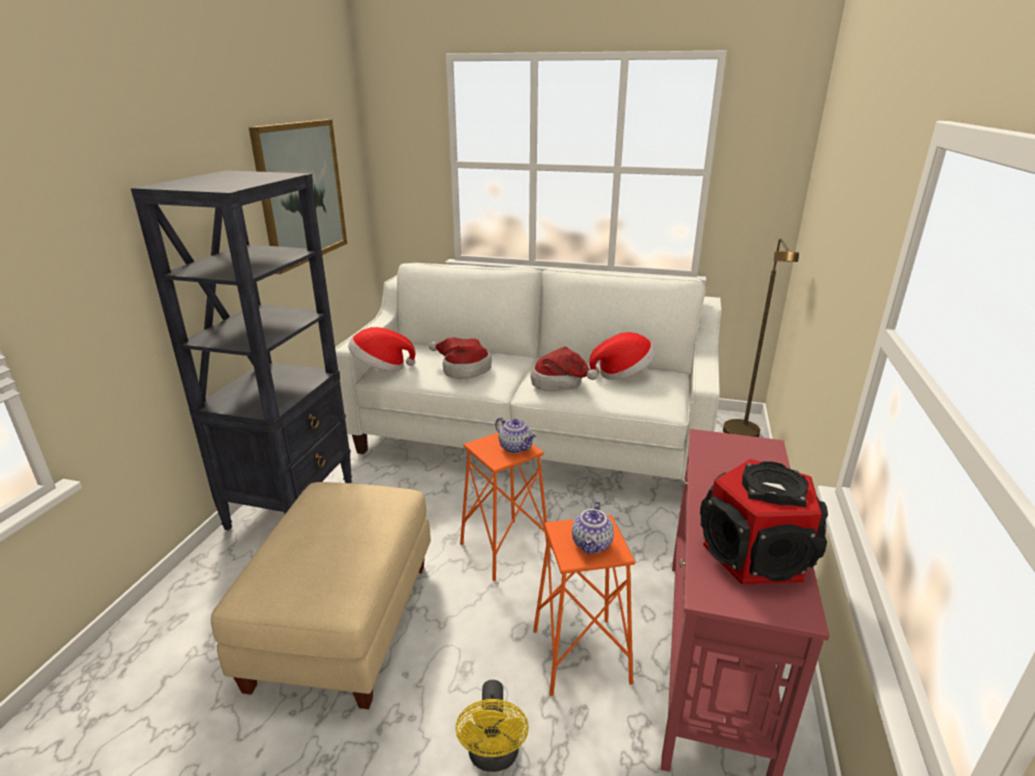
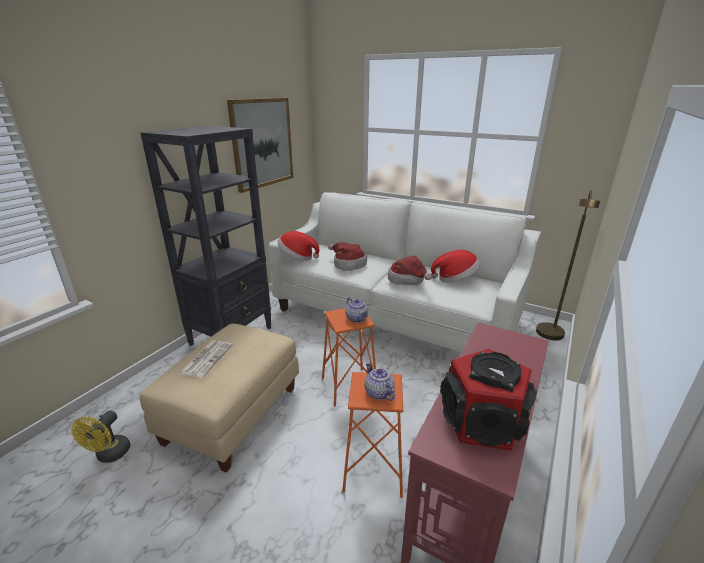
camera: 15 degrees right, 0 degrees up
yellow fan [455,680,529,772] -> yellow fan moved to [71,410,130,463]
teapot [572,501,614,554] -> teapot turned 120 degrees clockwise [364,362,395,401]
none -> newspaper [179,340,233,378]

